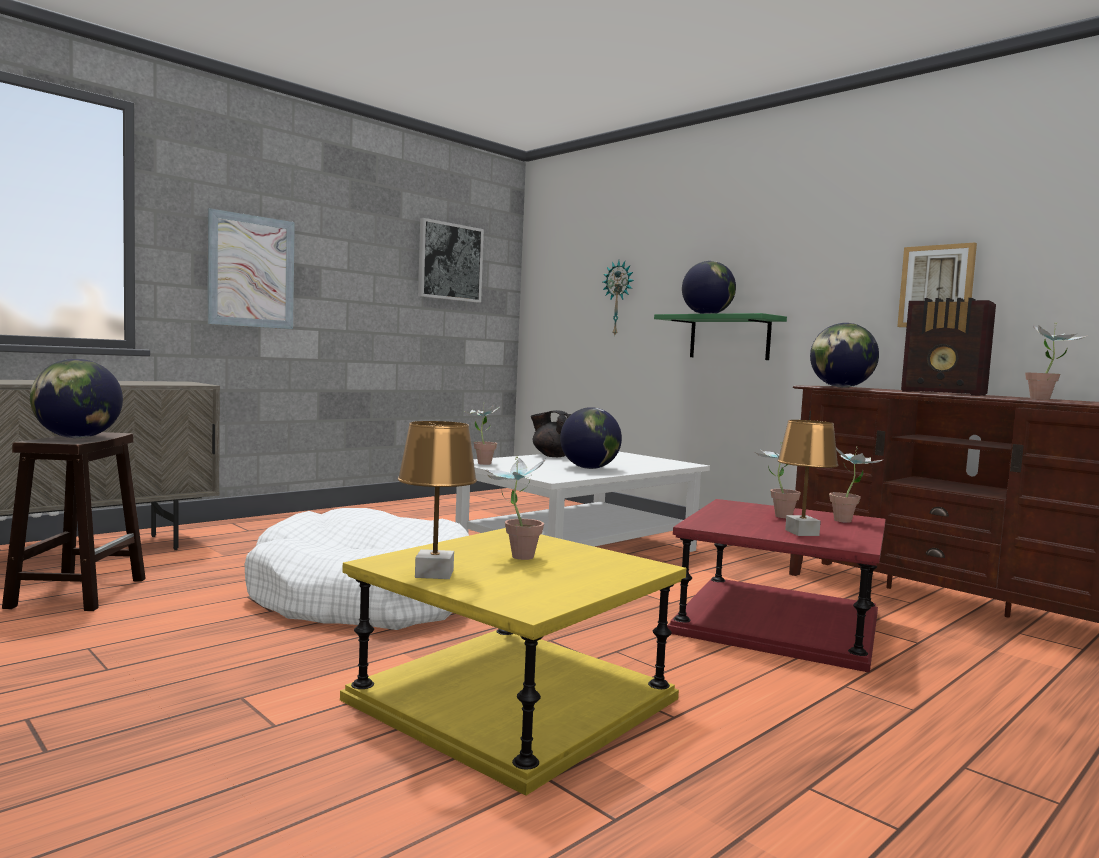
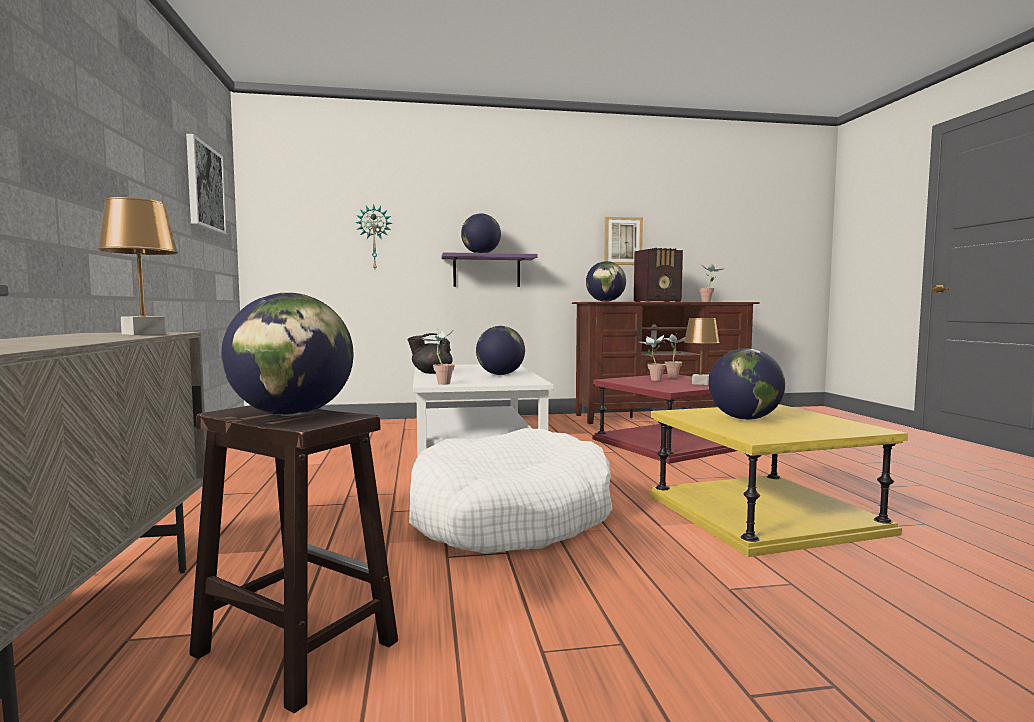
camera: 55 degrees left, 0 degrees up
picture [207,208,295,329] -> none
brown table lamp [398,421,477,579] -> brown table lamp moved to [97,197,178,335]
potted plant [484,456,545,560] -> globe [709,348,785,420]
green shelf [654,313,787,360] -> purple shelf [442,252,537,287]

